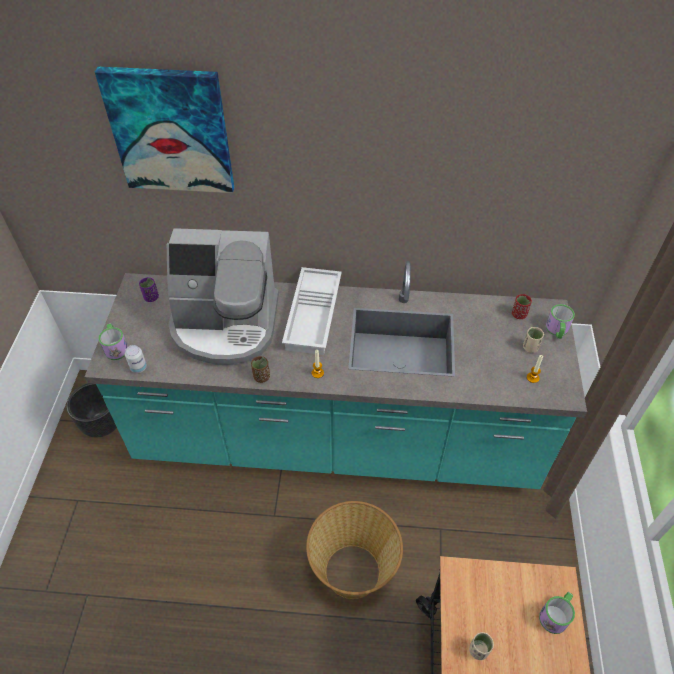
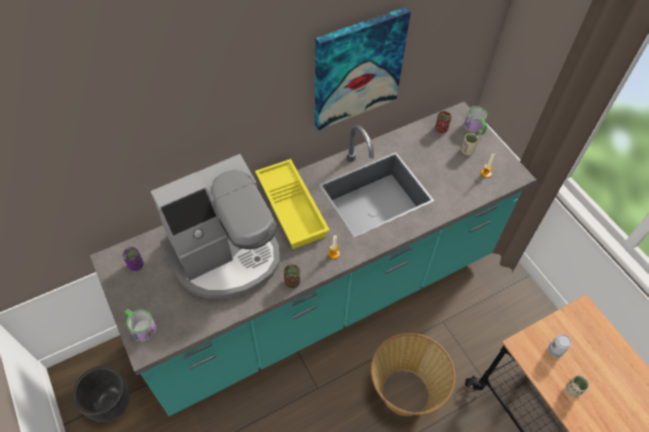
camera: 35 degrees left, 5 degrees up
picture [95,67,234,193] -> picture moved to [315,7,411,130]
can [125,345,147,373] -> can moved to [548,334,571,357]
white tray [282,267,342,355] -> yellow tray [255,159,330,249]
mug [539,592,575,634] -> none

